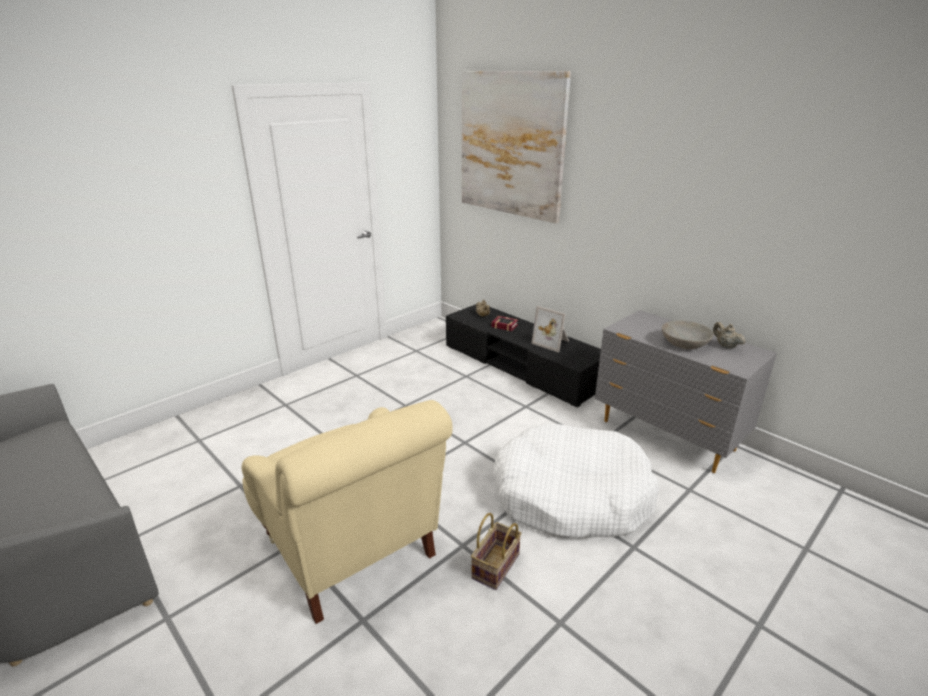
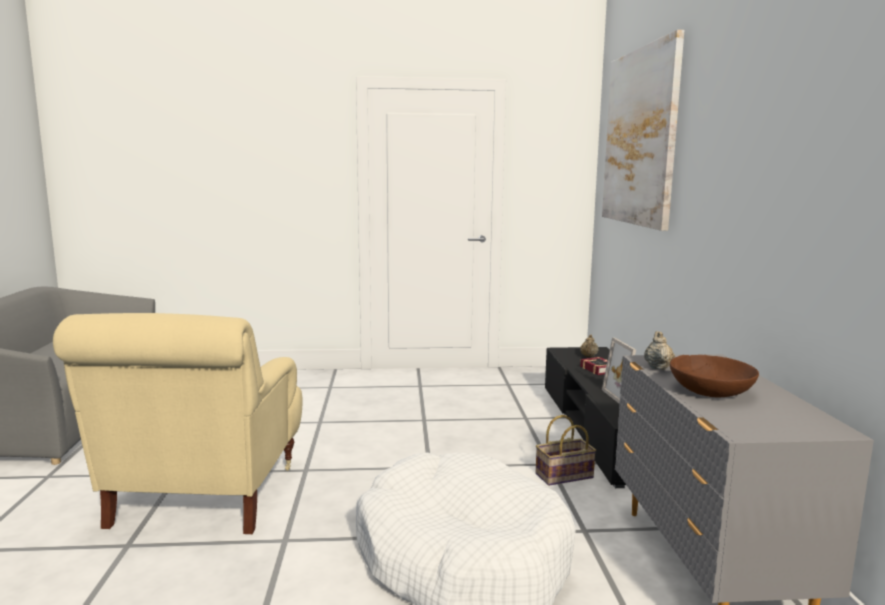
camera: 40 degrees right, 15 degrees down
basket [471,513,522,590] -> basket moved to [536,415,596,486]
grey bowl [662,320,714,349] -> brown bowl [670,355,759,398]
beige teapot [713,322,745,349] -> beige teapot moved to [644,331,675,370]

